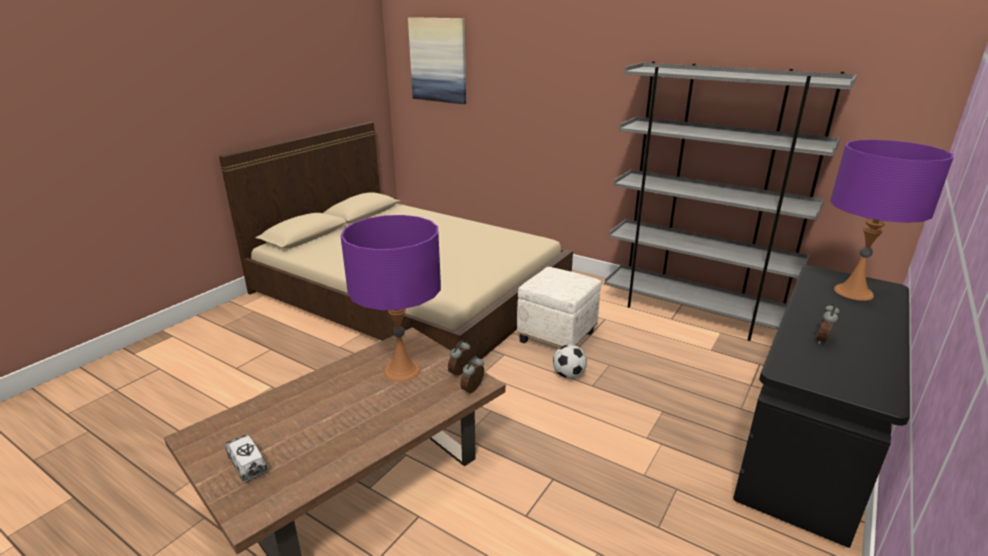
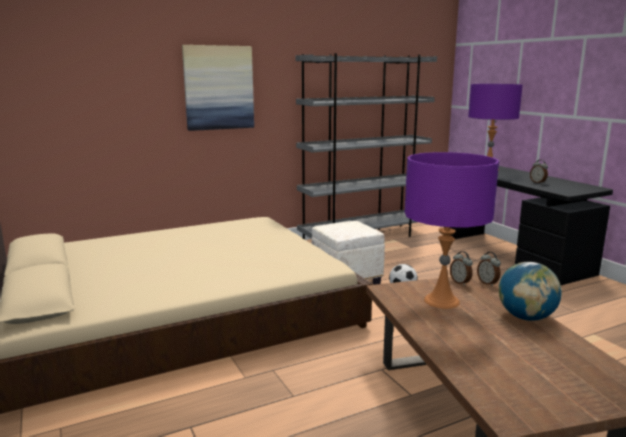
camera: 60 degrees left, 10 degrees down
toy truck [225,434,268,483] -> none
picture [408,17,466,104] -> picture moved to [182,45,254,131]
none -> globe [499,262,562,321]

